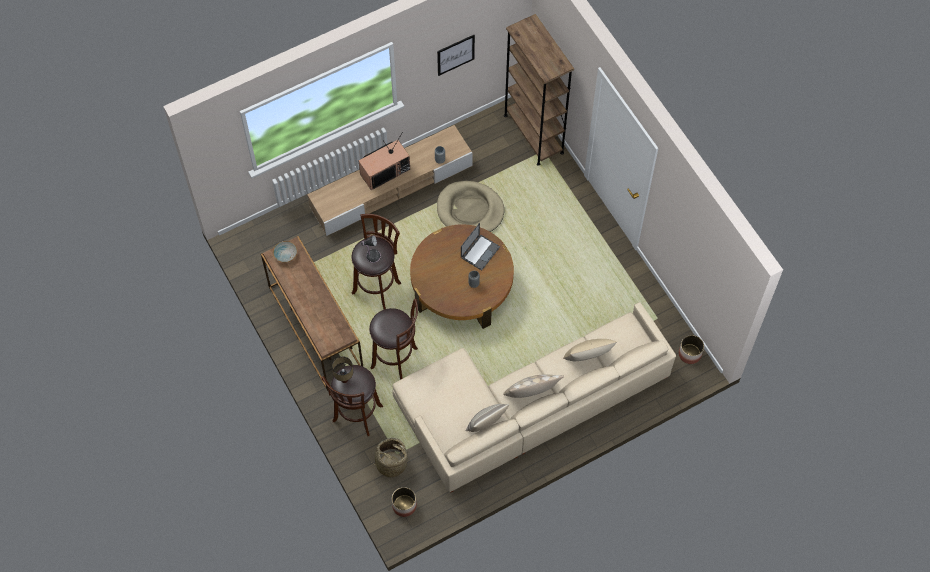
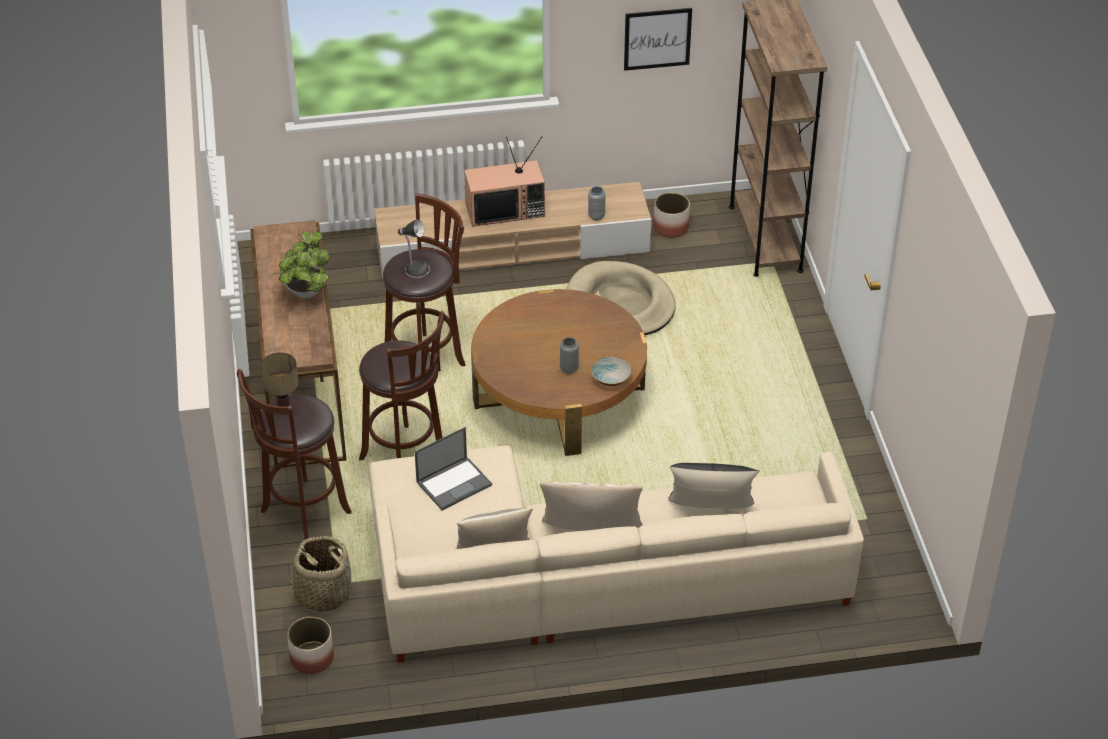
camera: 20 degrees right, 20 degrees down
bowl [273,241,297,262] -> bowl moved to [591,356,632,386]
laptop [461,223,500,271] -> laptop moved to [415,427,492,511]
beige pillow [563,339,617,361] -> black pillow [668,463,760,509]
planter [679,335,704,364] -> planter moved to [653,192,690,238]
none -> potted plant [273,231,329,299]

